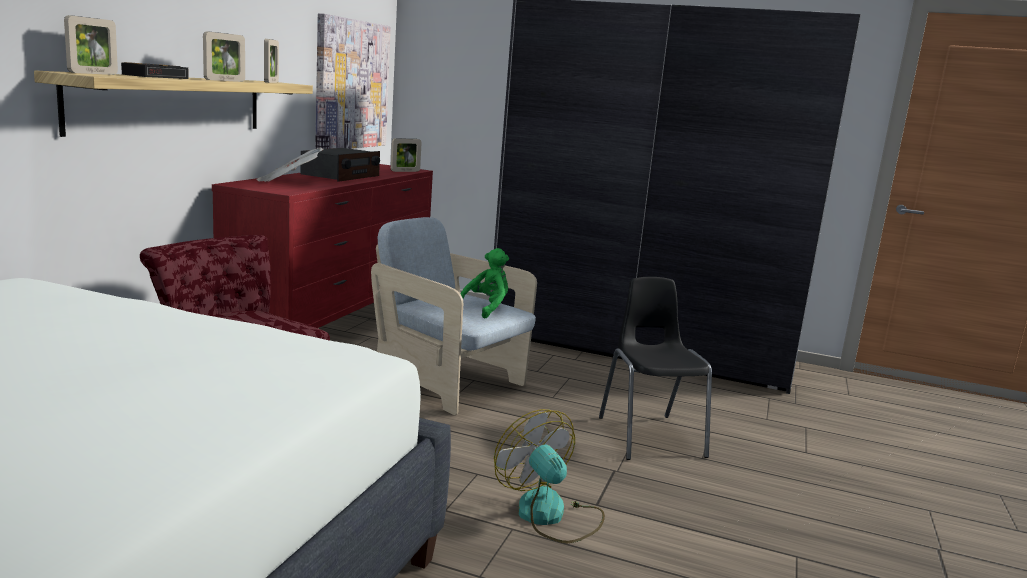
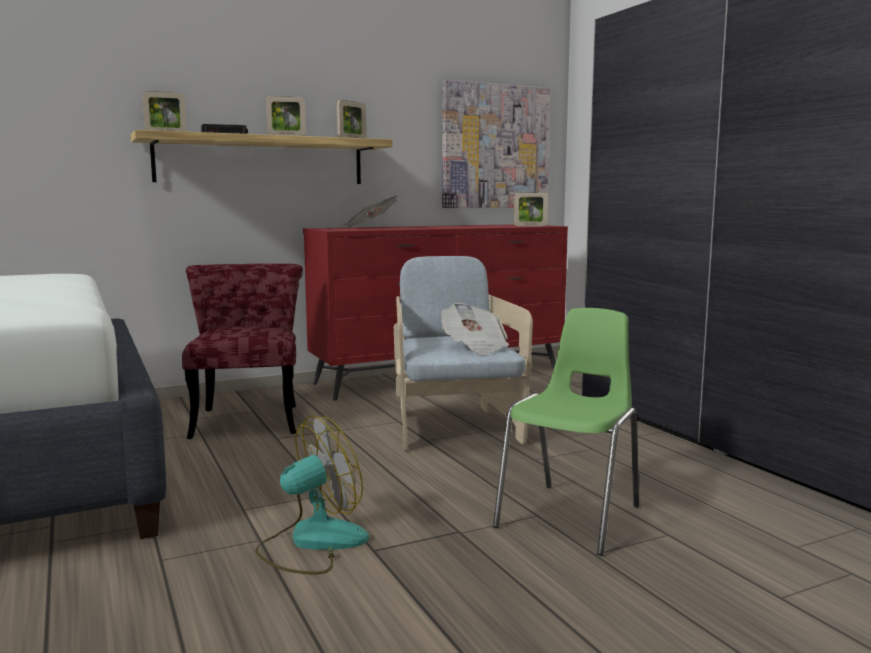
camera: 45 degrees right, 5 degrees down
radio [300,148,380,182] -> none
green plush toy [461,248,509,319] -> newspaper [441,303,509,355]
fan [494,409,605,543] -> fan turned 45 degrees clockwise [255,415,369,574]
black chair [599,277,712,460] -> green chair [493,308,639,556]

